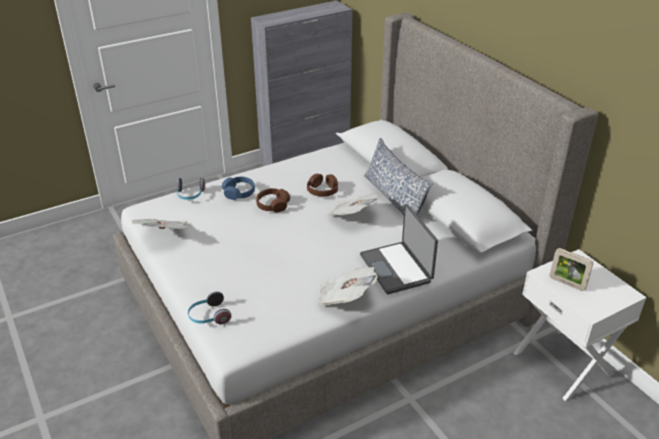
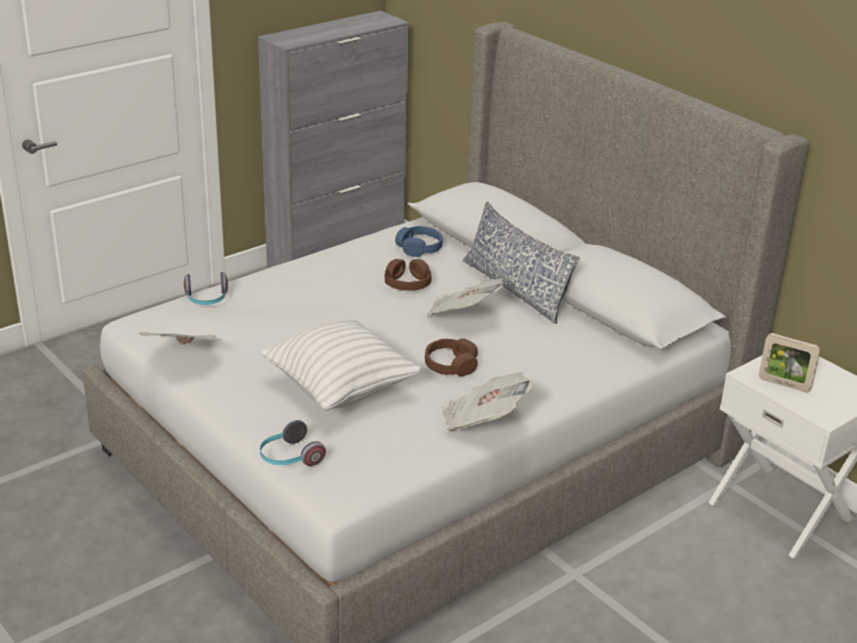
camera: 10 degrees left, 5 degrees down
blue headphones [222,176,255,200] -> blue headphones moved to [395,226,443,257]
brown headphones [256,188,290,212] -> brown headphones moved to [425,338,478,376]
laptop [360,204,438,294] -> none
none -> white pillow [260,318,422,410]

